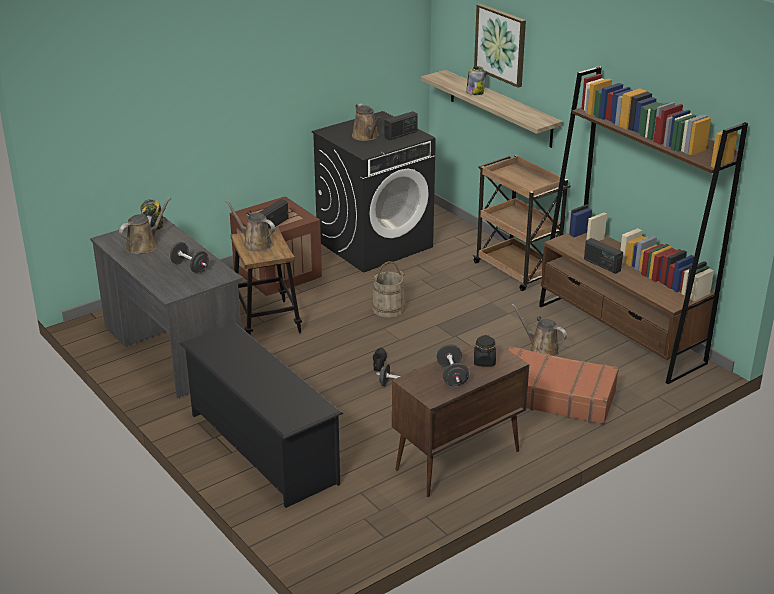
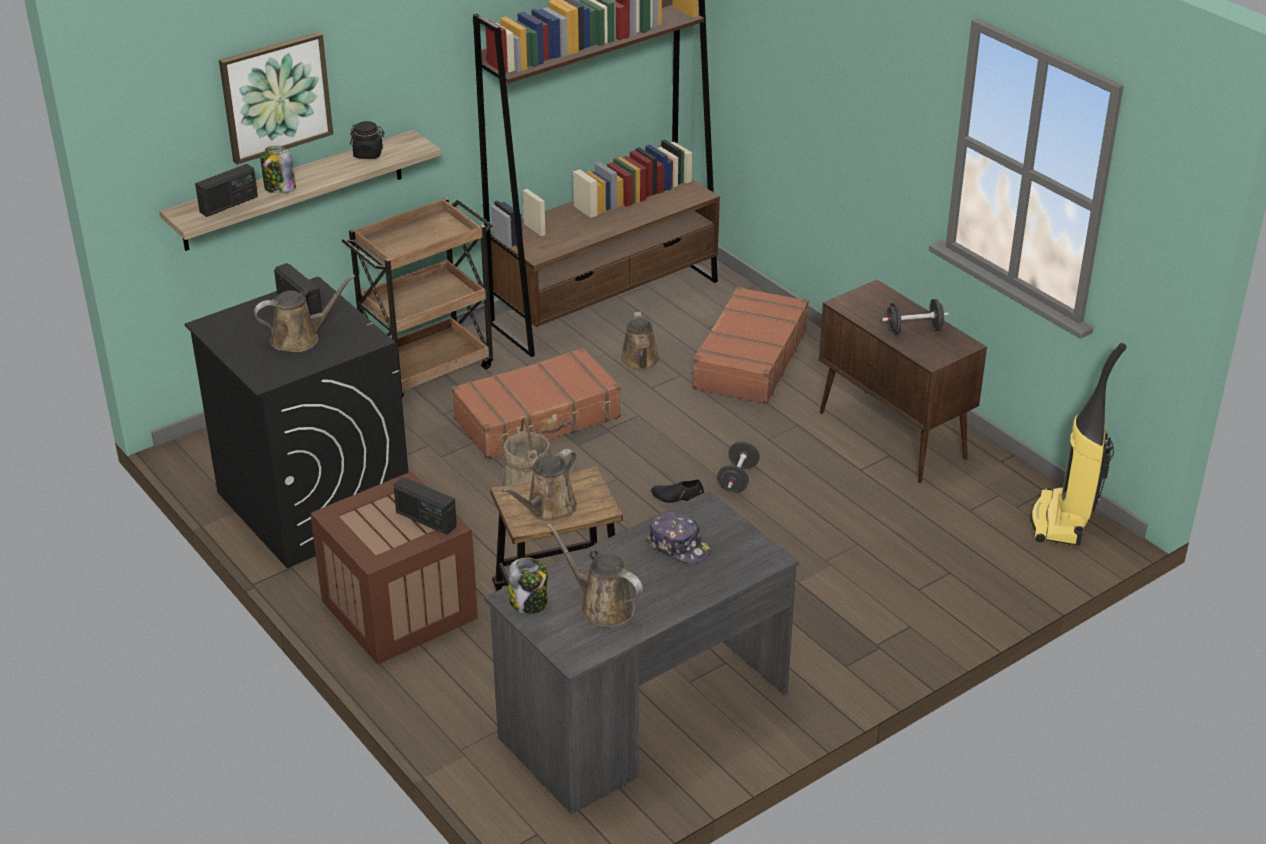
camera: 90 degrees left, 5 degrees up
black dumbbell [170,242,209,273] -> cap [647,512,711,563]
black shoe rack [180,323,343,508] -> none
black jar [474,335,496,367] -> black jar moved to [350,121,384,159]
brown watering can [512,304,567,356] -> brown watering can turned 45 degrees counterclockwise [620,312,660,370]
radio [584,238,623,274] -> radio moved to [195,164,258,217]
none -> brown suitcase [452,347,621,460]
none -> vacuum cleaner [1031,343,1126,545]

